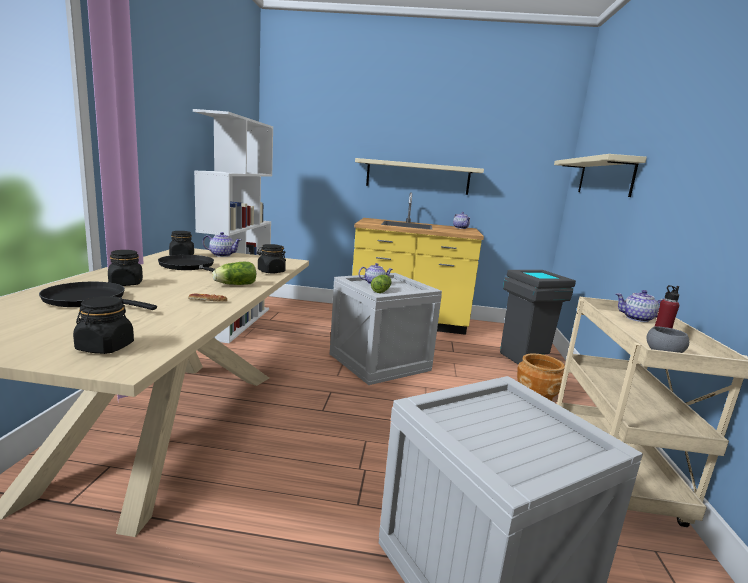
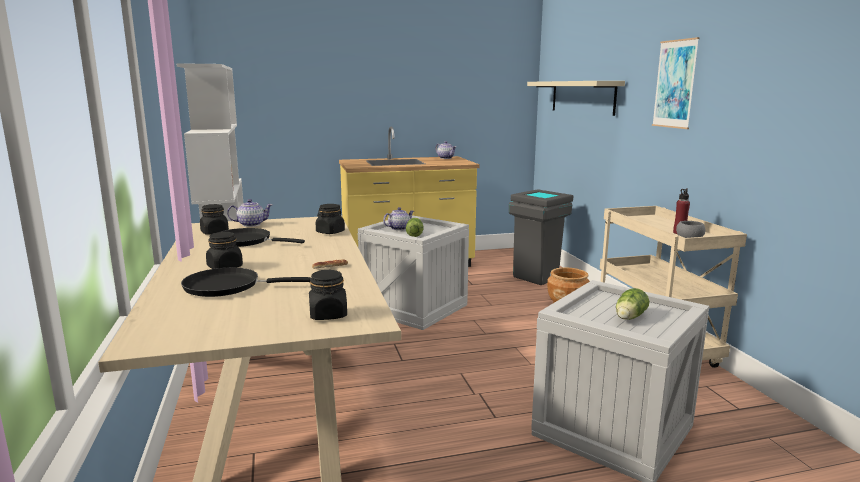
camera: 20 degrees left, 0 degrees up
lettuce [212,262,256,285] -> lettuce moved to [616,288,649,320]
beige shelf [355,158,484,195] -> none
teapot [616,290,664,322] -> none
none -> picture [652,37,700,129]

